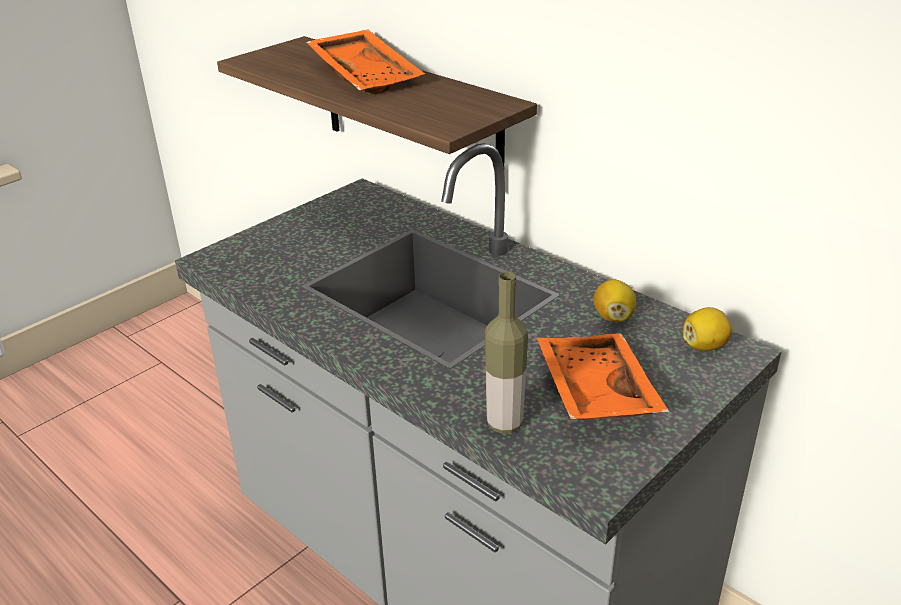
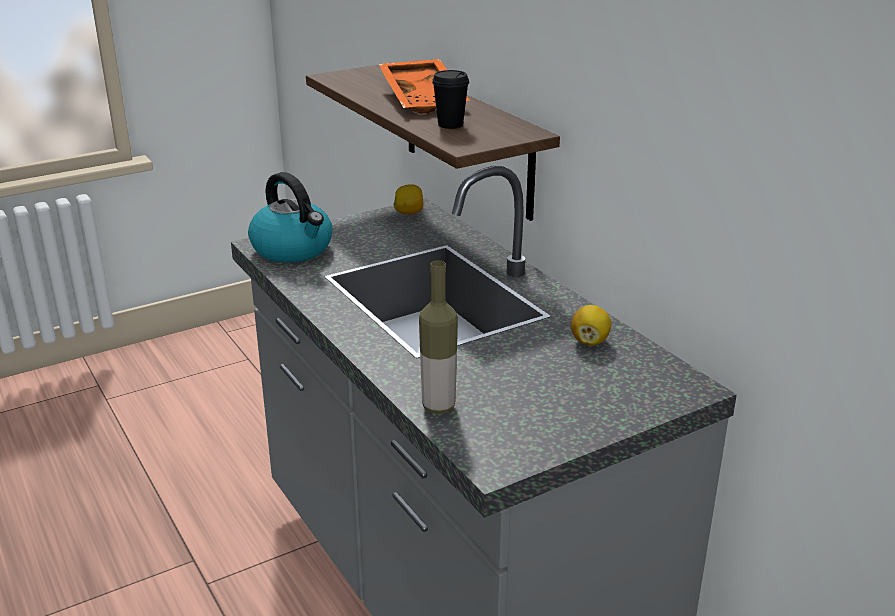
camera: 15 degrees right, 5 degrees down
orange tray [537,333,669,420] -> none
lemon [683,307,732,351] -> lemon moved to [393,184,424,214]
none -> kettle [248,172,333,263]
none -> black cup [432,70,469,129]

